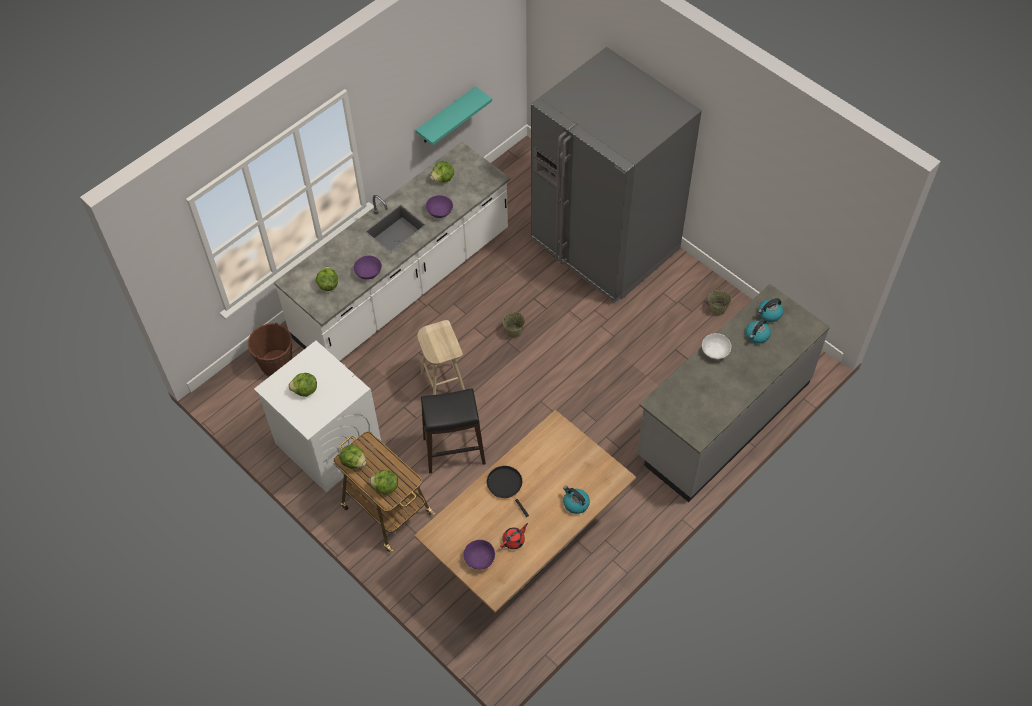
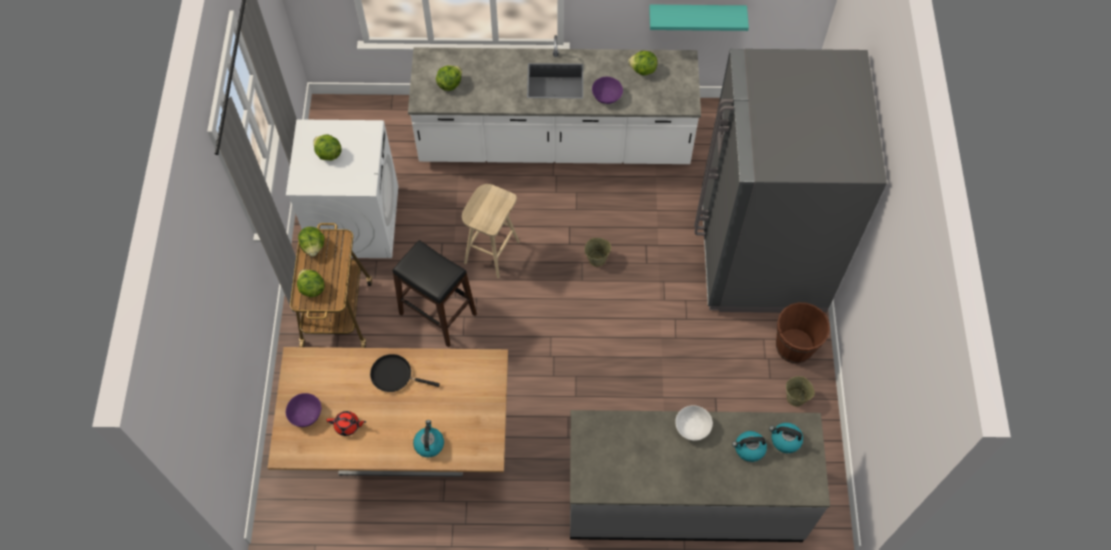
camera: 45 degrees right, 5 degrees up
brown bucket [248,323,293,377] -> brown bucket moved to [776,302,830,364]
purple bowl [354,256,382,280] -> none
black frying pan [487,466,529,517] -> black frying pan turned 90 degrees counterclockwise [370,354,440,392]

